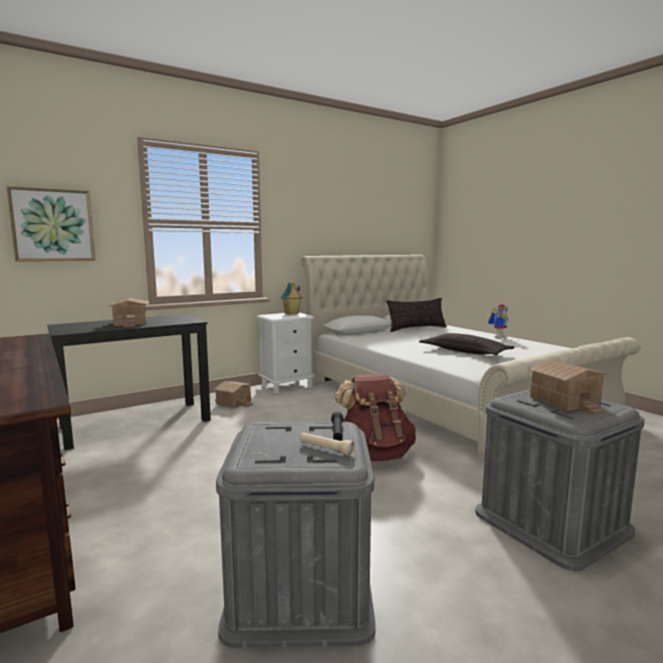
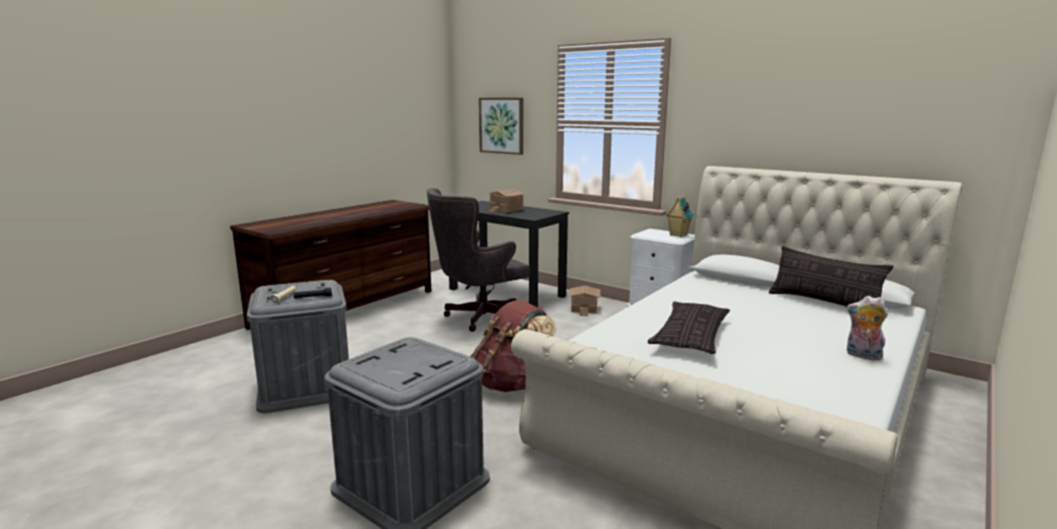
camera: 70 degrees right, 5 degrees up
toy robot [488,304,509,339] -> plush toy [847,296,888,361]
toy house [528,360,607,415] -> none
none -> grey office chair [427,188,530,331]

